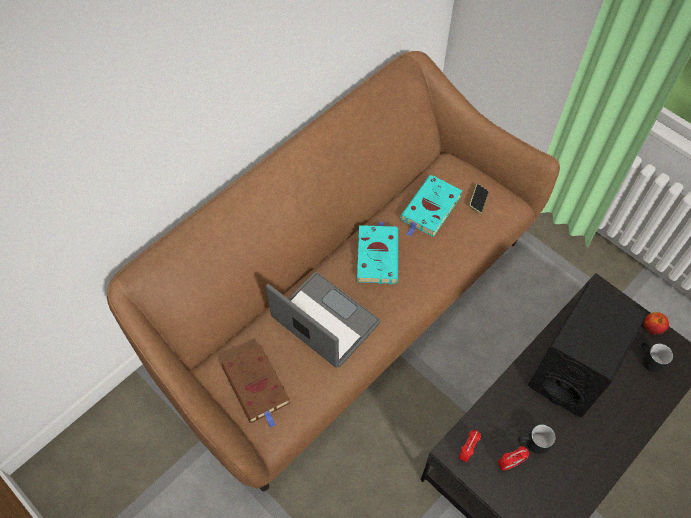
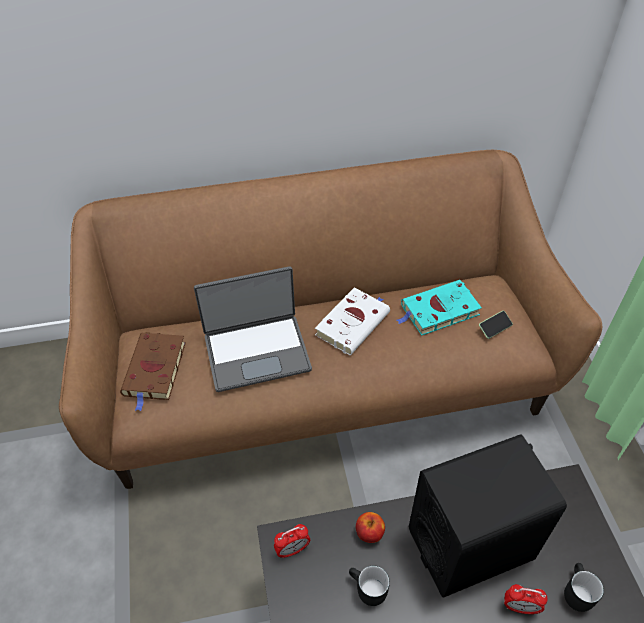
camera: 35 degrees right, 10 degrees down
laptop [266,272,380,368] -> laptop turned 90 degrees clockwise [194,266,312,392]
turquoise book [357,222,398,284] -> white book [315,287,390,355]
alarm clock [498,446,529,471] -> alarm clock moved to [504,584,548,614]
apple [644,312,669,335] -> apple moved to [356,512,385,543]

